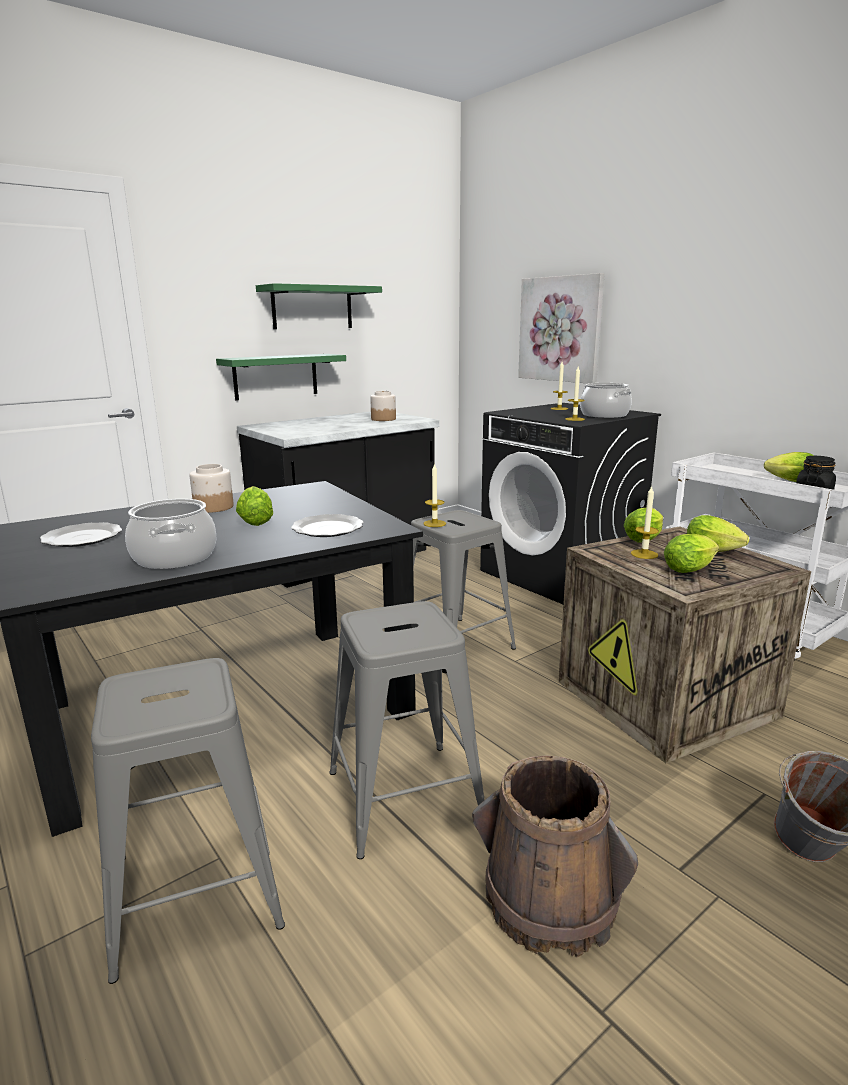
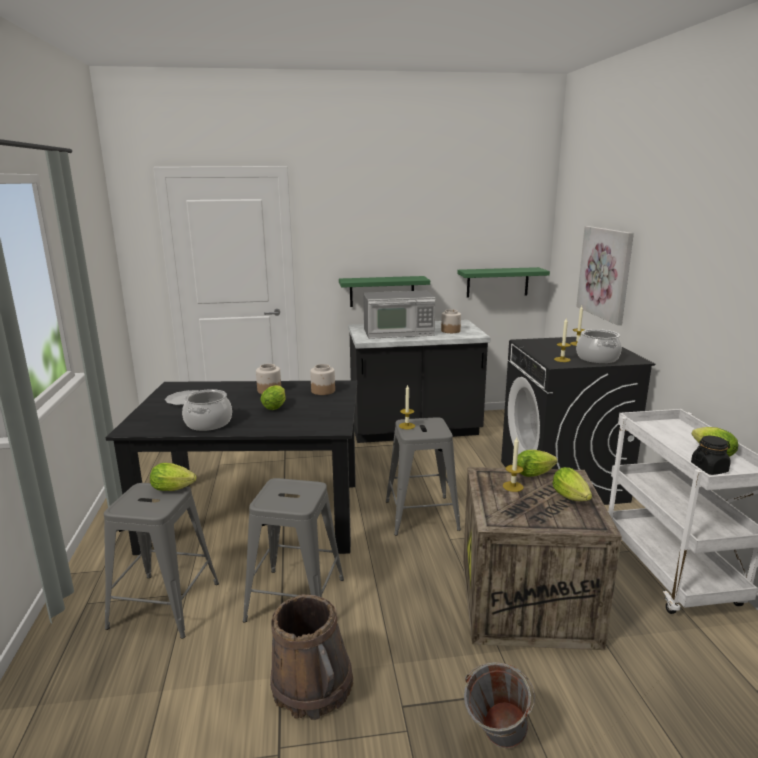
camera: 30 degrees right, 0 degrees up
green shelf [256,283,382,329] -> green shelf moved to [457,267,550,298]
plate [291,514,364,537] -> none
lettuce [664,534,719,573] -> lettuce moved to [150,463,197,491]
none -> jar [310,364,335,395]
none -> microwave [363,290,435,339]

